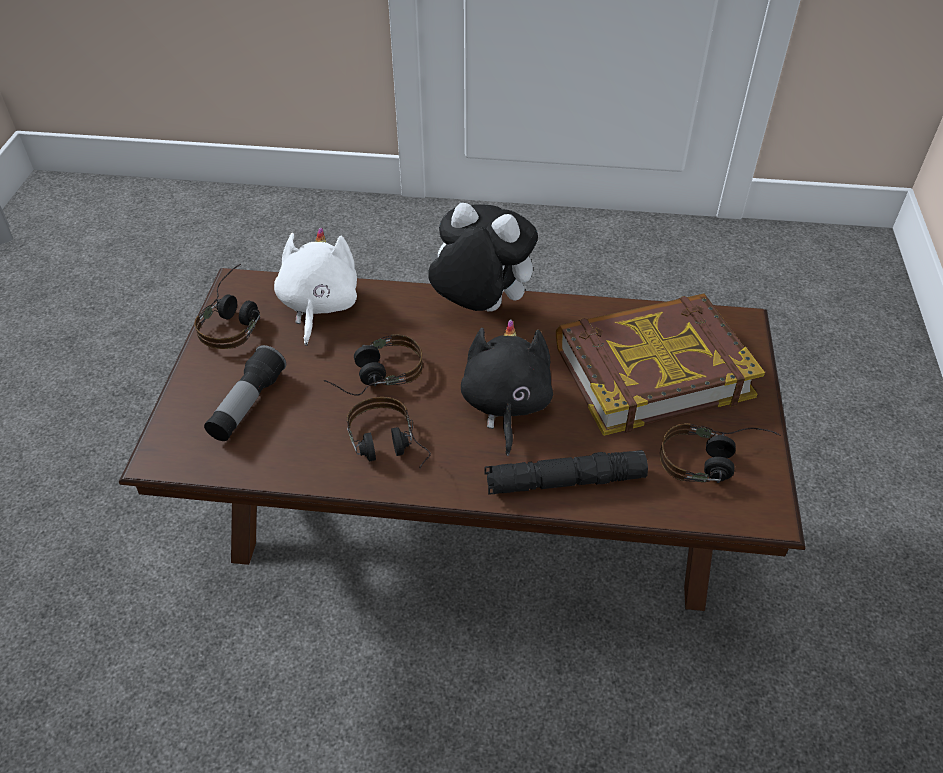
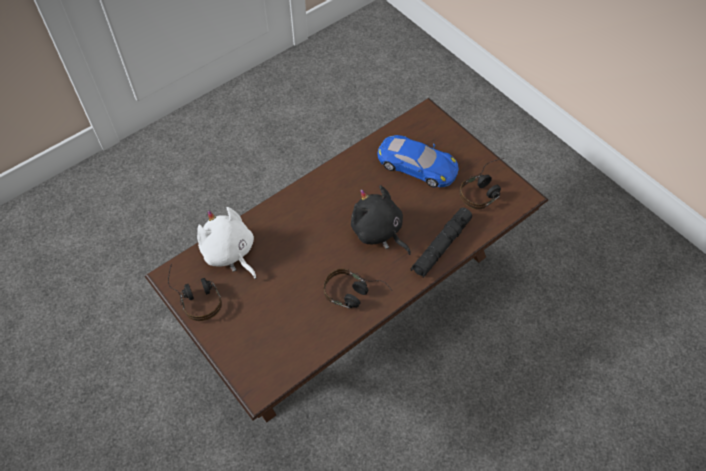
camera: 45 degrees left, 10 degrees up
flashlight [204,345,286,441] -> none
headphones [324,334,423,396] -> none
plush toy [428,203,538,311] -> none
book [556,293,765,436] -> blue toy car [378,135,459,188]

